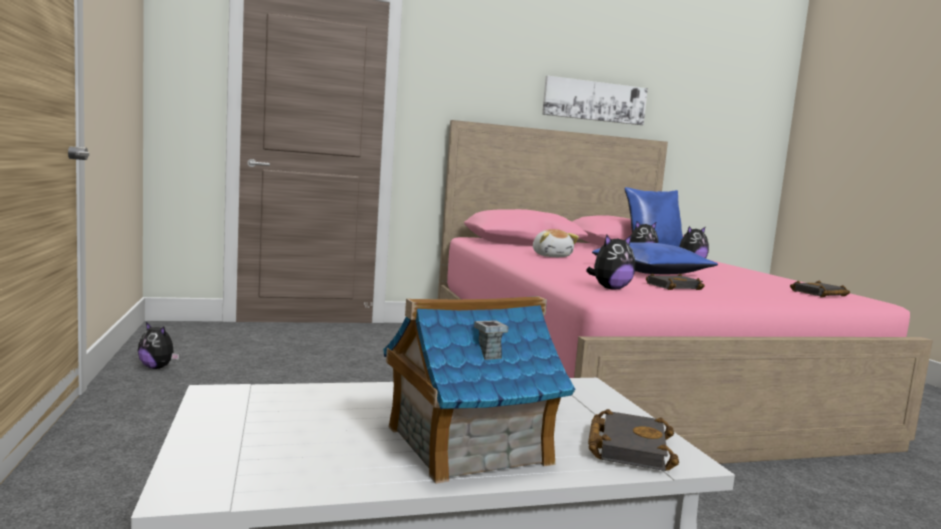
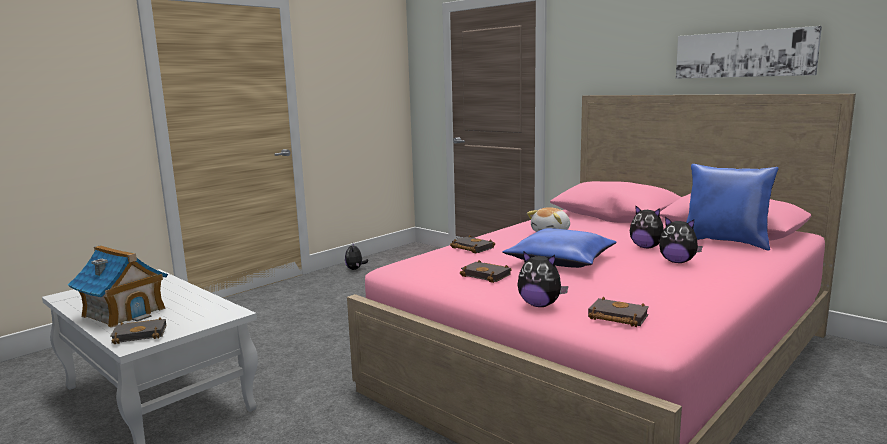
camera: 60 degrees right, 5 degrees up
plush toy [586,235,635,290] -> plush toy moved to [517,251,568,307]
none -> black book [450,235,495,254]

